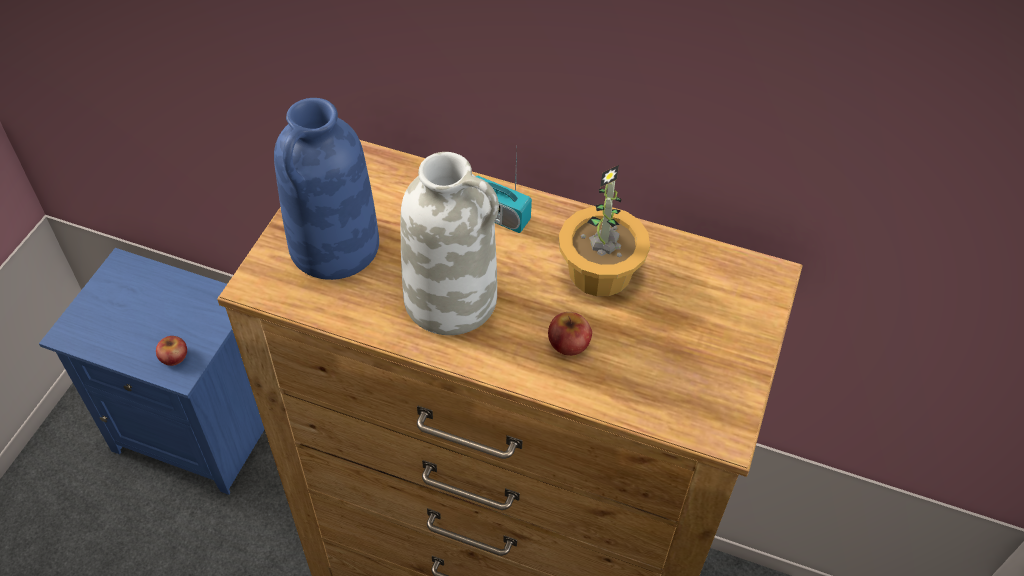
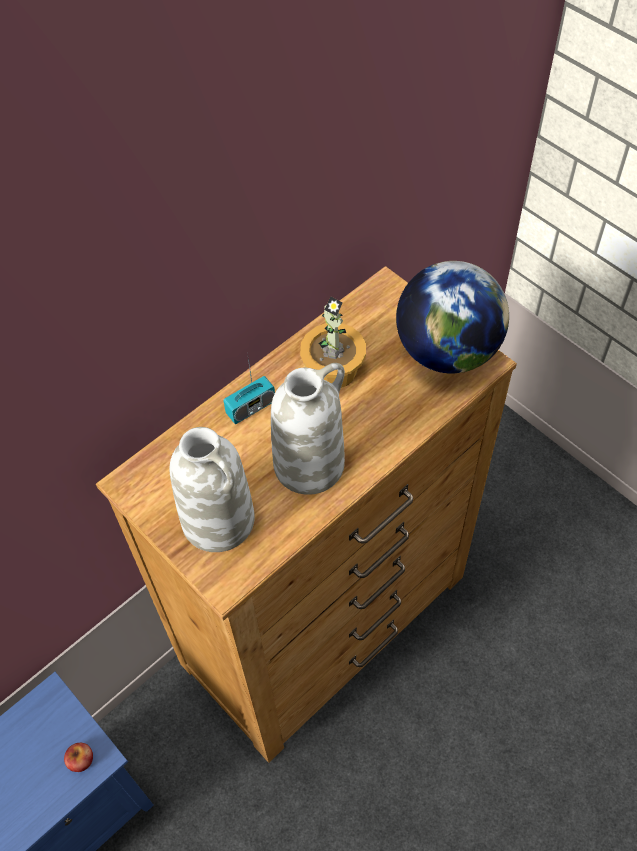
camera: 60 degrees left, 5 degrees up
blue vase [274,98,379,280] -> white vase [170,427,255,552]
apple [548,312,592,356] -> none
none -> globe [396,261,509,374]

